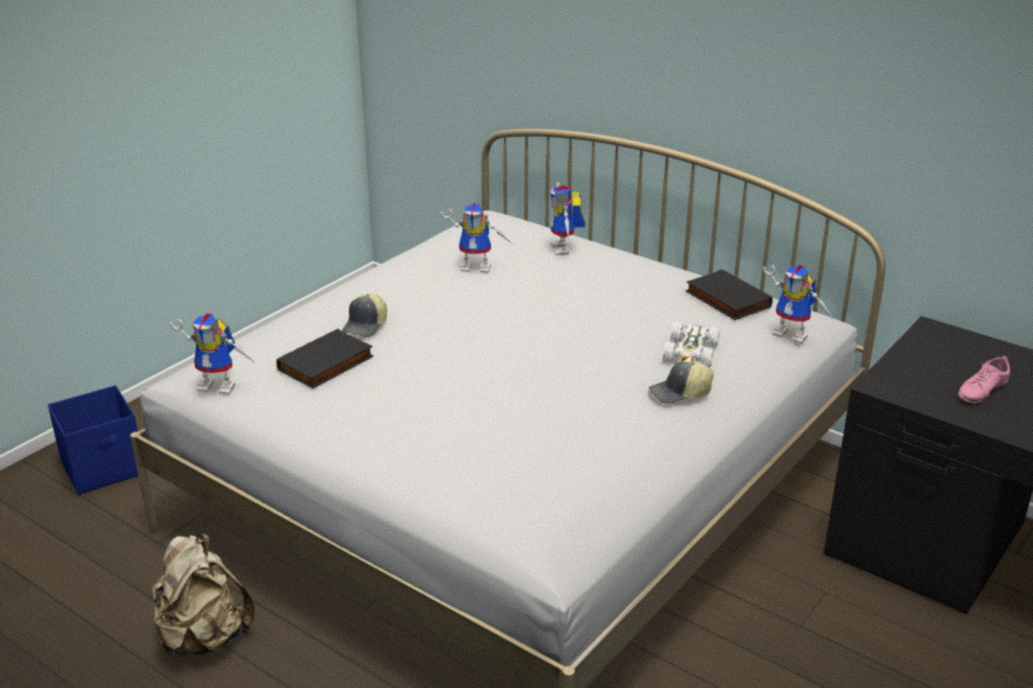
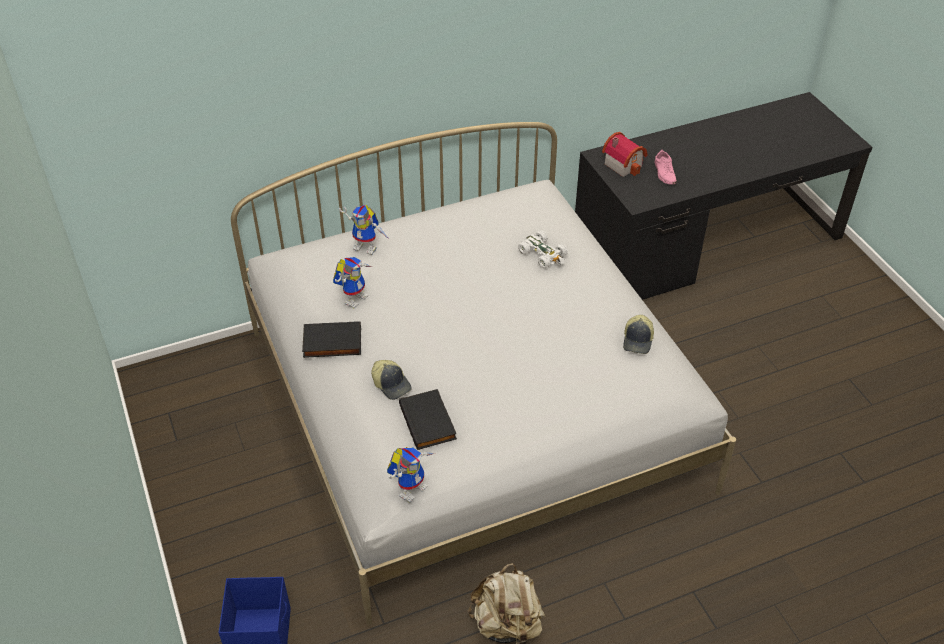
camera: 60 degrees left, 15 degrees up
cap [649,361,714,404] -> cap moved to [623,315,654,354]
black book [686,269,773,320] -> black book moved to [302,321,361,358]
toy robot [763,265,834,344] -> none
none -> toy house [602,132,648,177]

